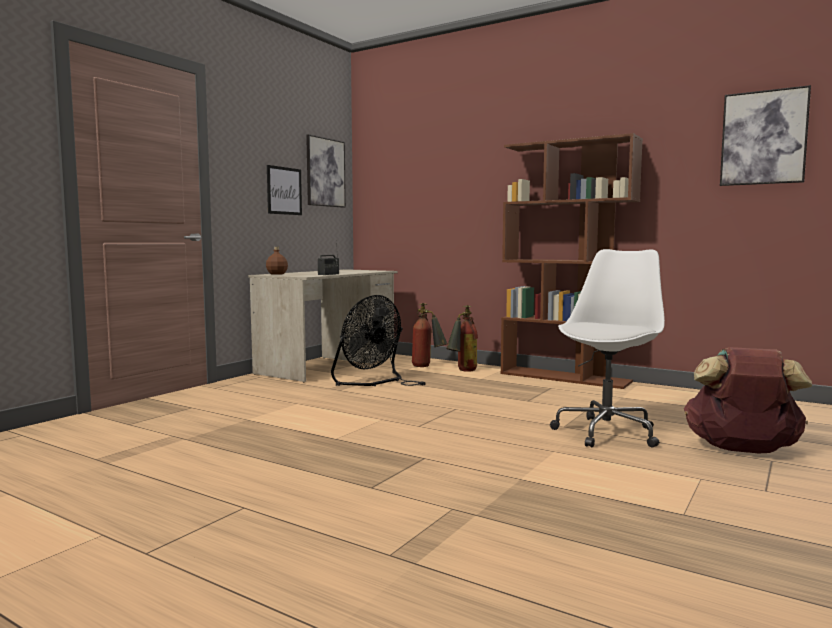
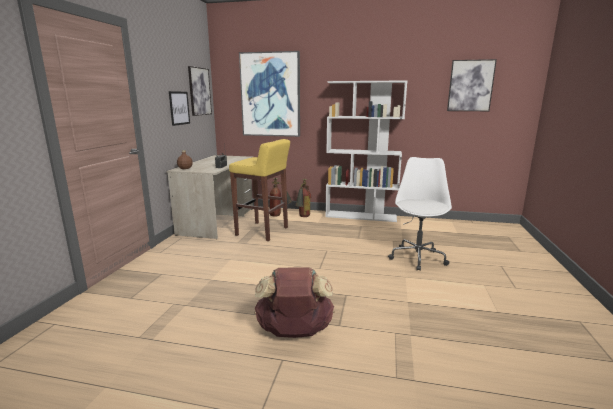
camera: 20 degrees left, 10 degrees up
black fan [331,295,426,386] -> yellow stool [229,139,290,241]
brown bookcase [500,133,643,389] -> white bookcase [325,80,408,222]
brown backpack [684,347,812,453] -> brown backpack moved to [254,267,335,338]
none -> picture [239,51,300,137]

